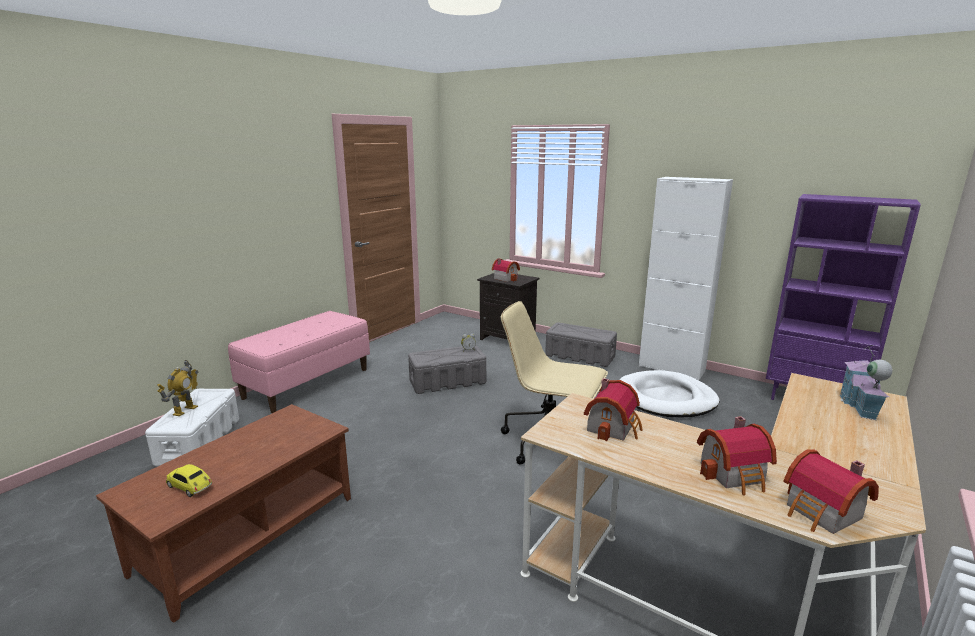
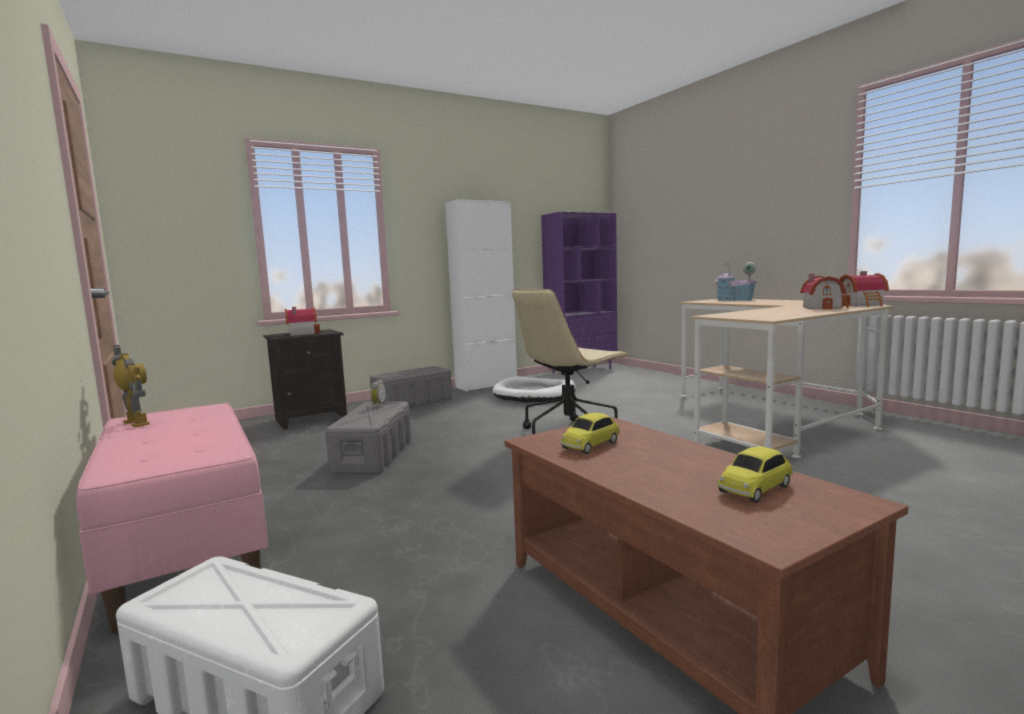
camera: 65 degrees left, 10 degrees down
toy robot [157,360,198,416] -> toy robot moved to [112,345,150,427]
toy house [584,378,643,441] -> none
none -> toy car [561,413,620,454]

